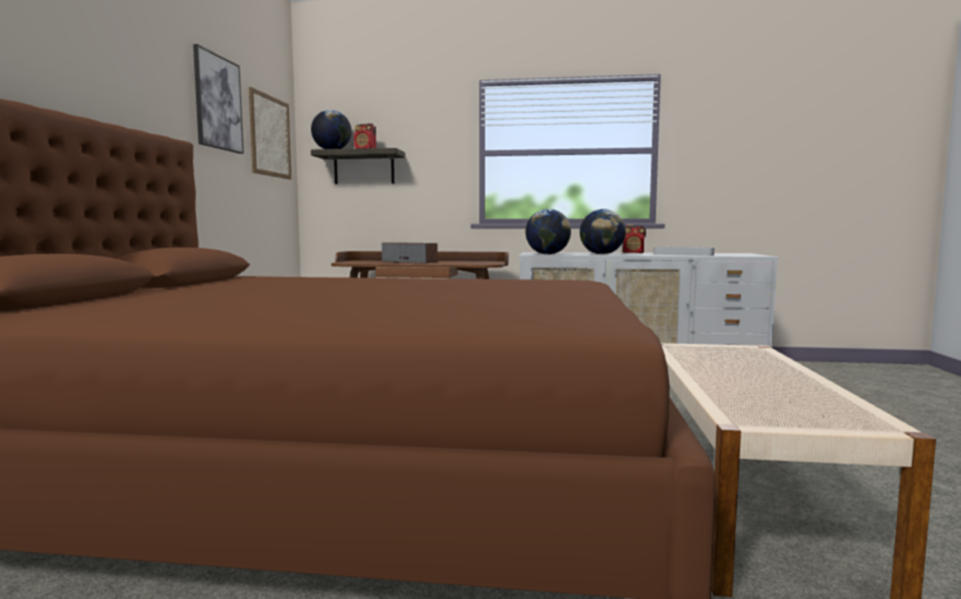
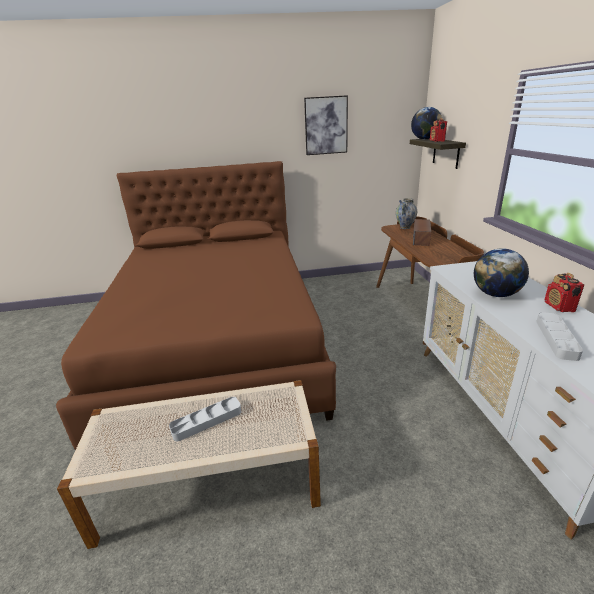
camera: 75 degrees right, 20 degrees up
picture [249,87,292,179] -> none
globe [526,209,571,254] -> none
none -> grey tray [169,397,241,441]
none -> vase [396,198,417,229]

